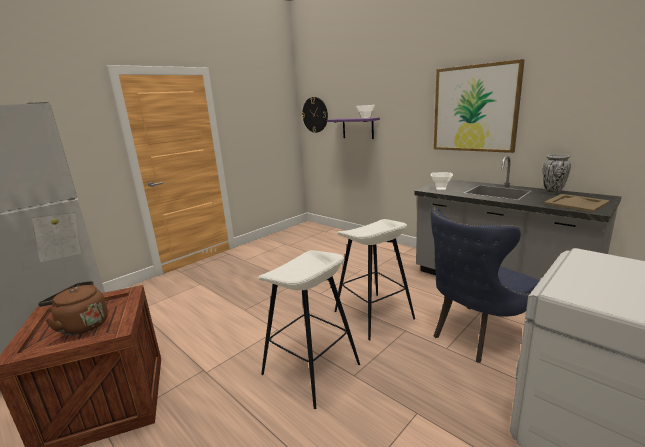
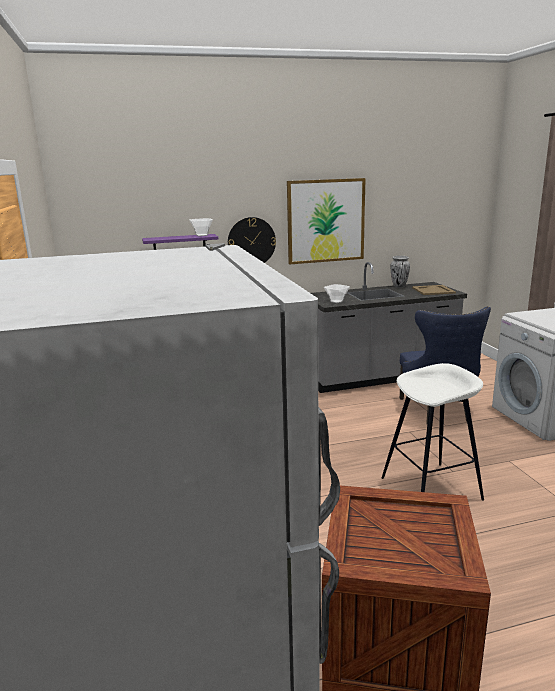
camera: 60 degrees left, 0 degrees up
brown kettle [38,281,108,335] -> none
wall clock [302,97,328,133] -> wall clock moved to [228,217,276,263]
white stool [335,219,415,340] -> none

